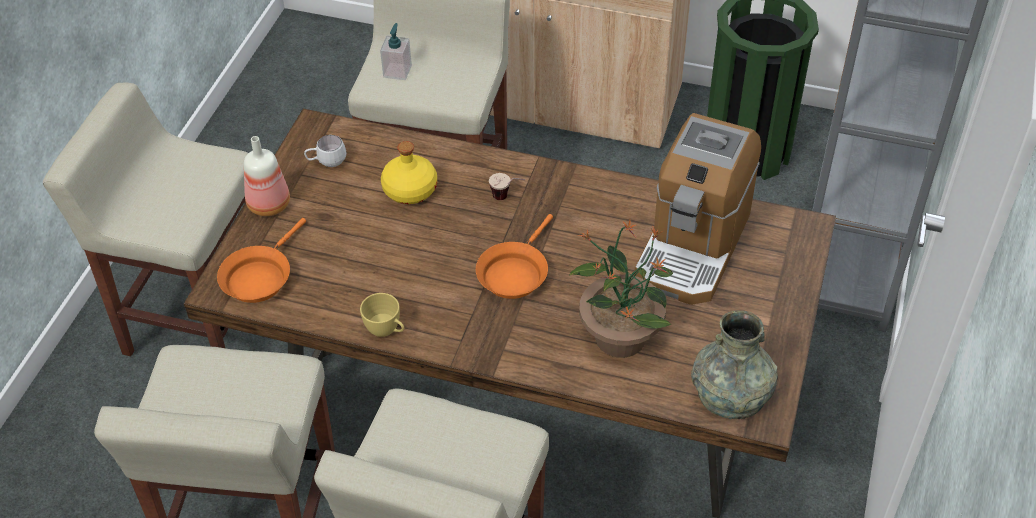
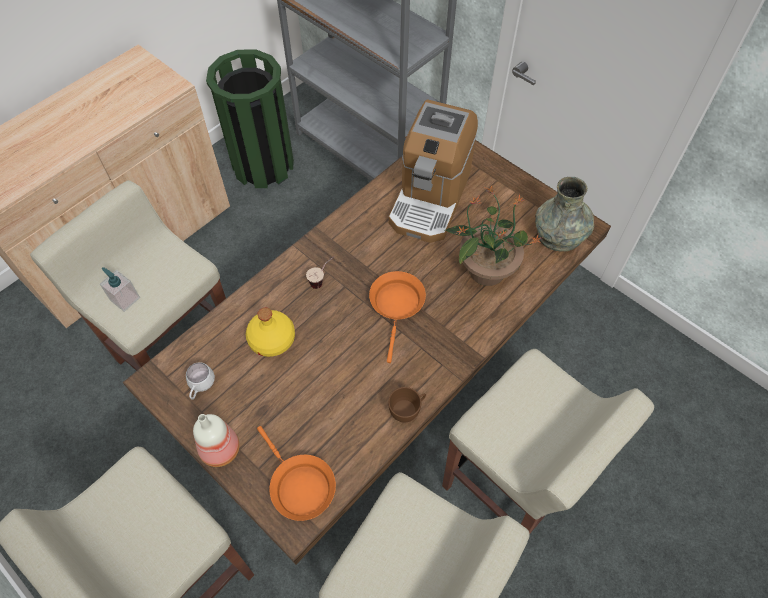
camera: 65 degrees left, 10 degrees up
yellow cup [360,293,404,337] -> brown cup [388,387,426,423]
orange frying pan [476,214,553,299] -> orange frying pan turned 135 degrees counterclockwise [369,271,426,363]
coffee machine [634,113,761,305] -> coffee machine turned 60 degrees clockwise [389,100,478,243]

